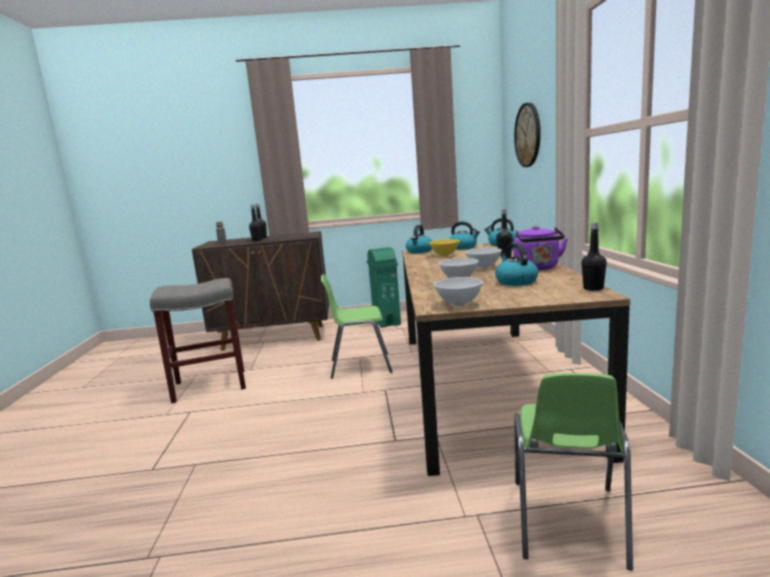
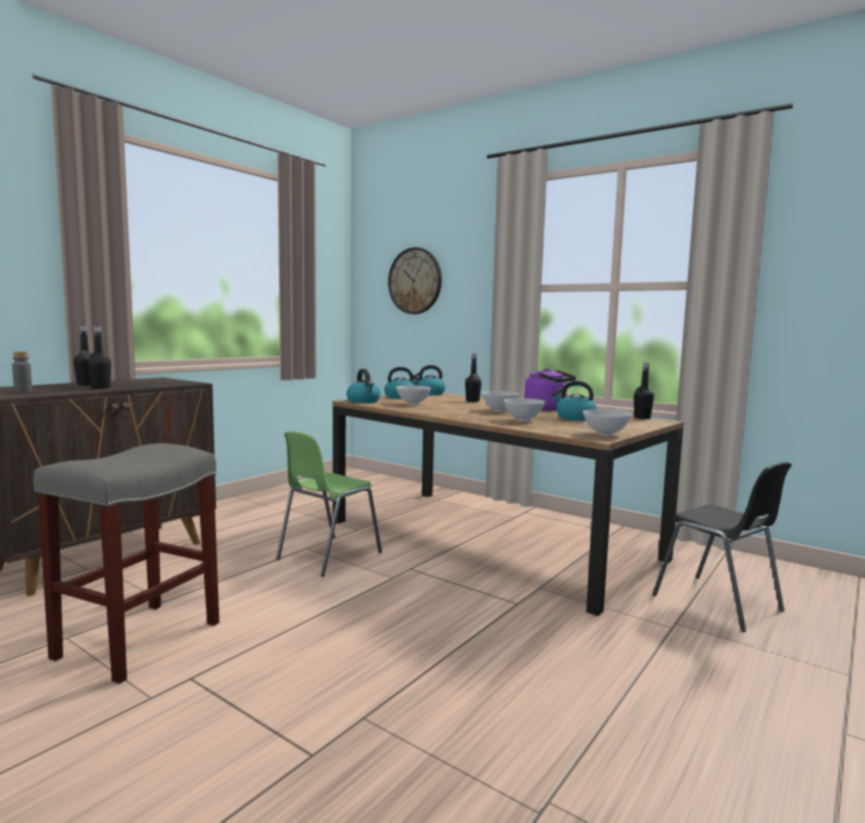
camera: 50 degrees left, 5 degrees down
green trash can [367,247,401,328] -> none
yellow bowl [429,239,460,256] -> white bowl [396,386,431,405]
green chair [514,373,633,570] -> black chair [653,462,792,632]

